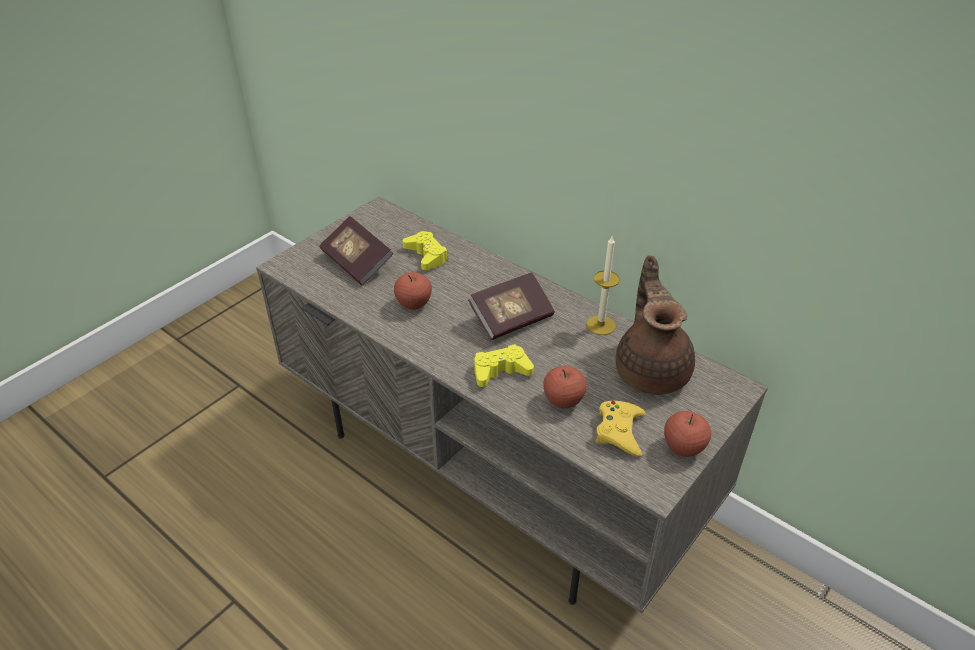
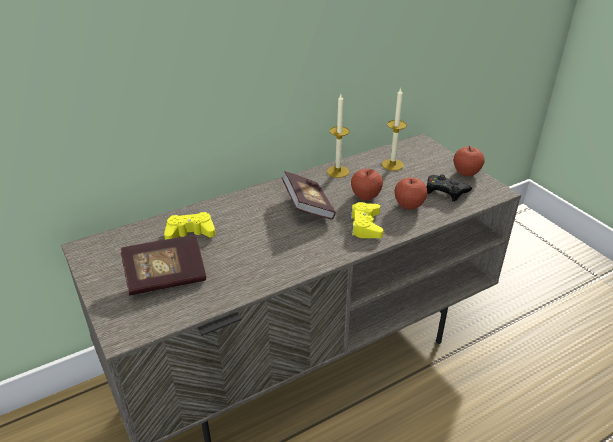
camera: 70 degrees left, 5 degrees down
apple [394,272,432,310] -> apple moved to [351,169,383,201]
yellow game controller [596,401,646,457] -> black game controller [427,174,472,202]
brown teapot [616,255,695,395] -> candle [382,88,407,171]

